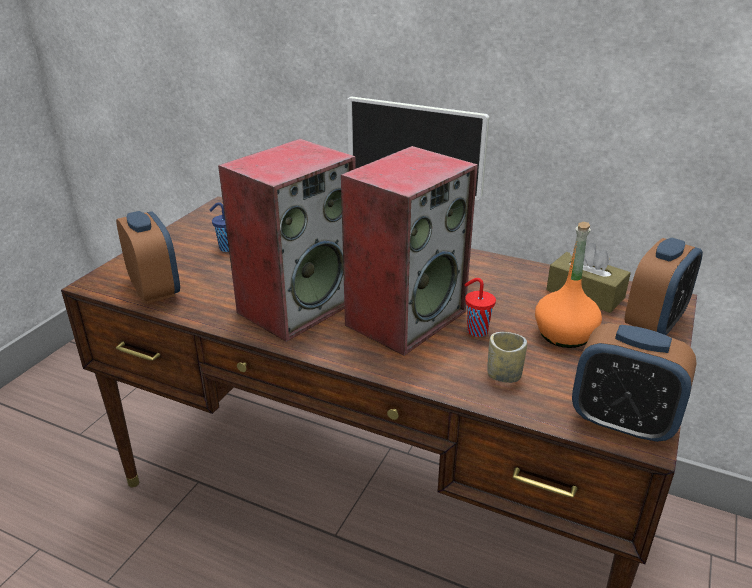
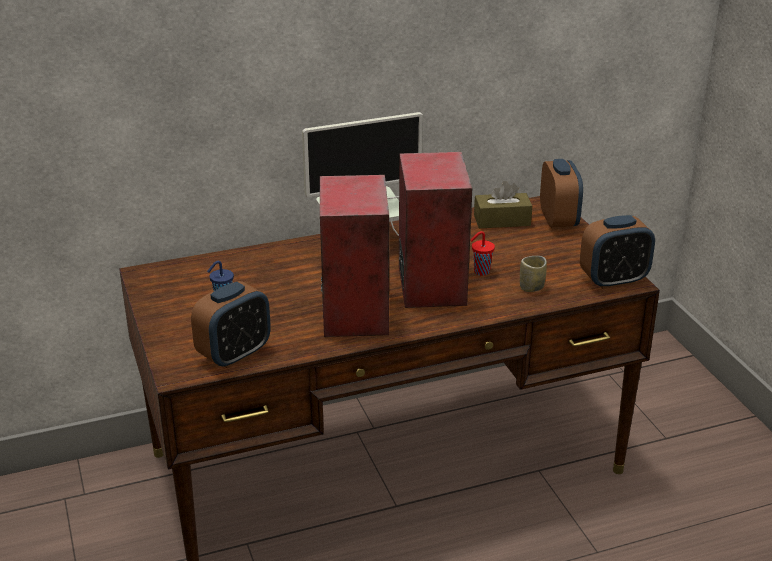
camera: 45 degrees left, 0 degrees up
alarm clock [116,211,180,304] -> alarm clock turned 120 degrees clockwise [191,281,271,369]
orange bottle [535,222,602,348] -> none

